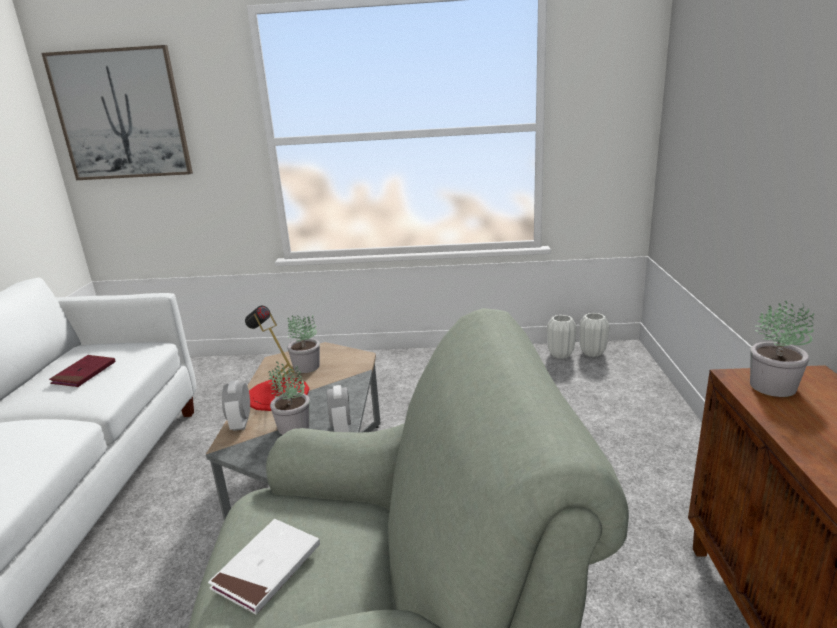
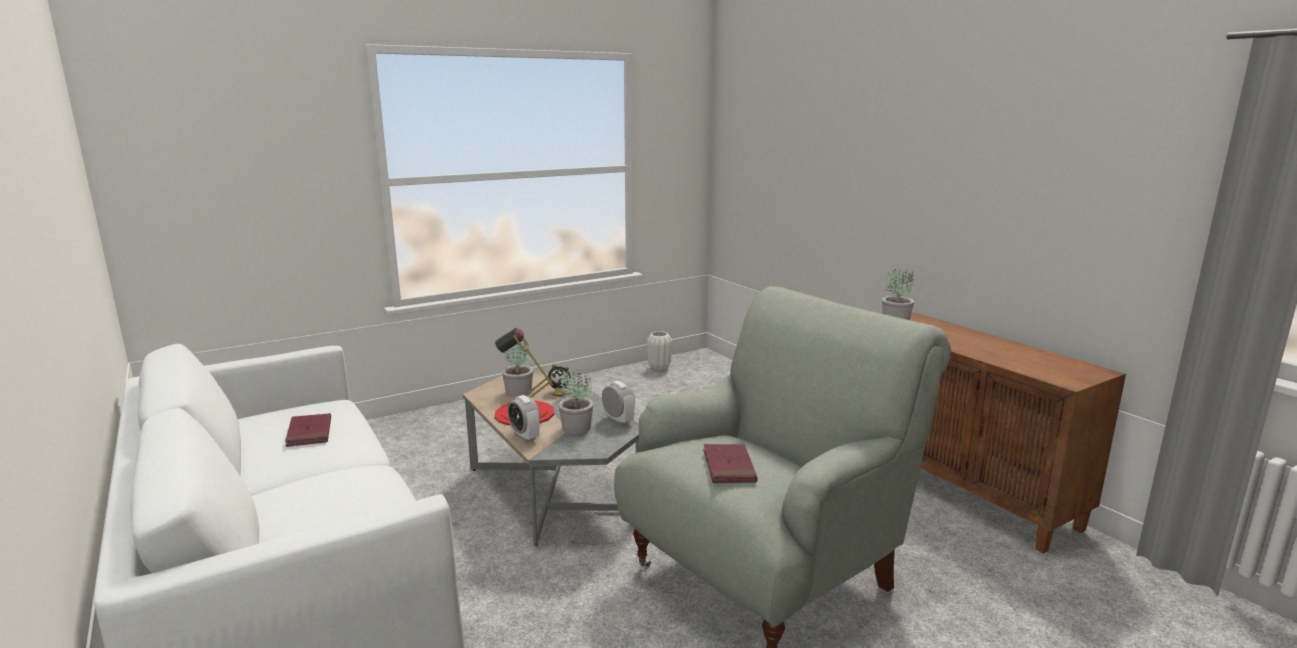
camera: 35 degrees left, 5 degrees down
picture [42,45,193,180] -> none
white book [208,519,320,614] -> red book [703,444,758,483]
white vase [579,313,609,357] -> none
none -> alarm clock [548,364,571,396]

